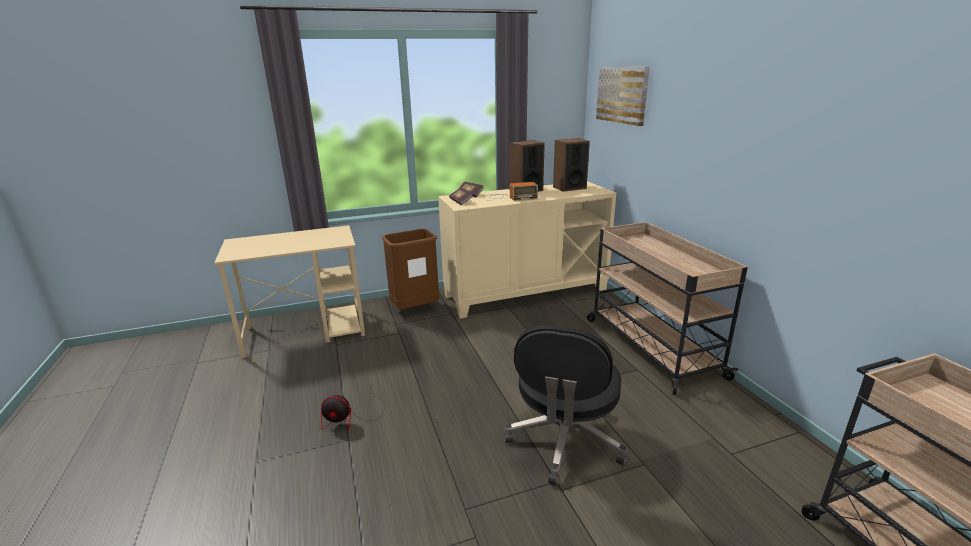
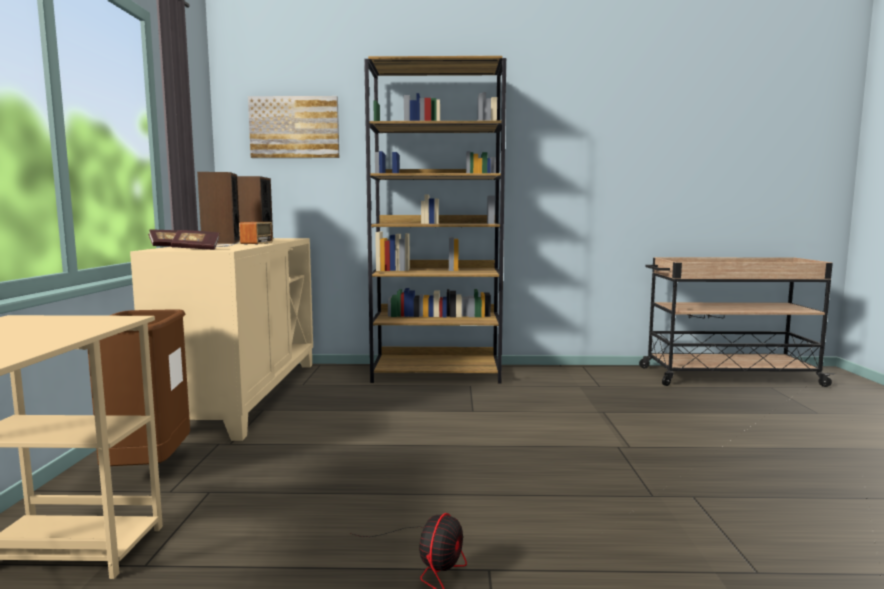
camera: 70 degrees left, 15 degrees down
black office chair [504,325,627,486] -> none
beige cart [587,222,748,395] -> brown bookcase [364,56,506,384]

